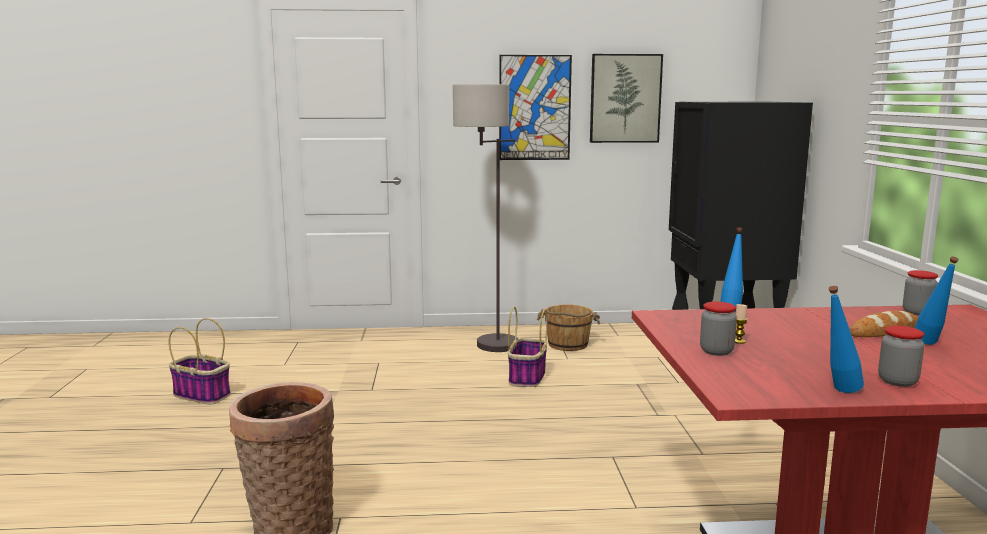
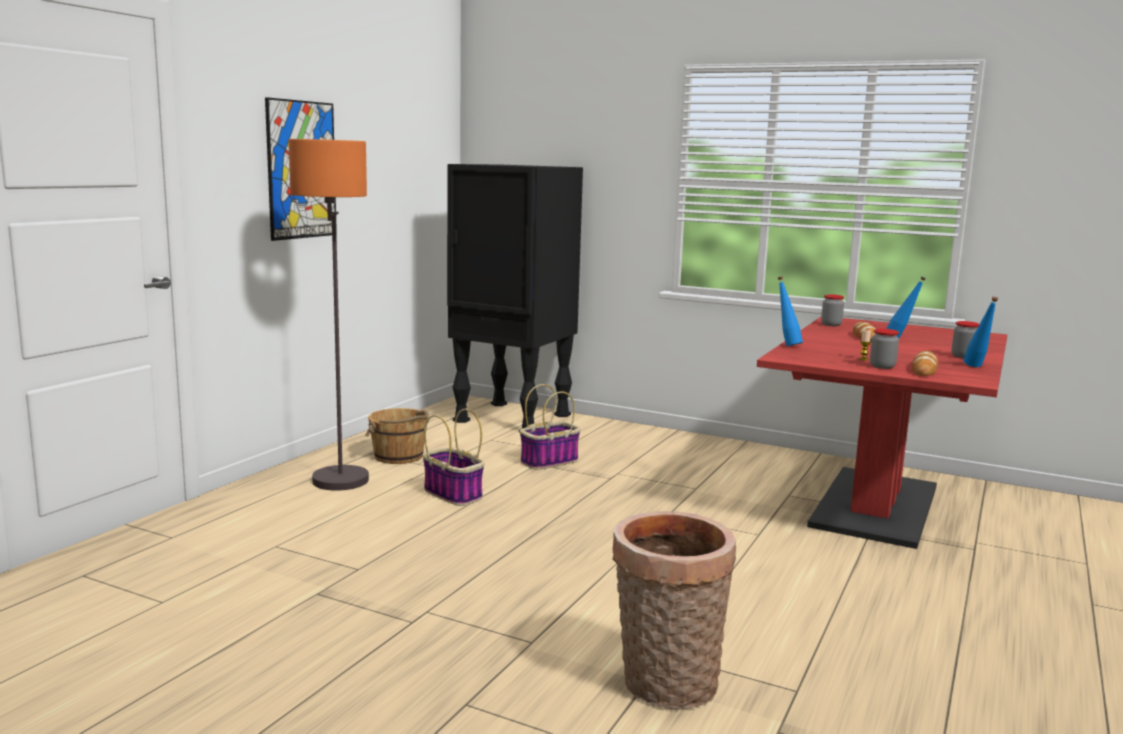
camera: 60 degrees left, 0 degrees up
basket [169,318,231,404] -> basket moved to [520,384,580,470]
grey floor lamp [453,84,518,352] -> orange floor lamp [289,139,369,491]
picture [590,54,663,143] -> none
none -> bread [912,351,938,376]

